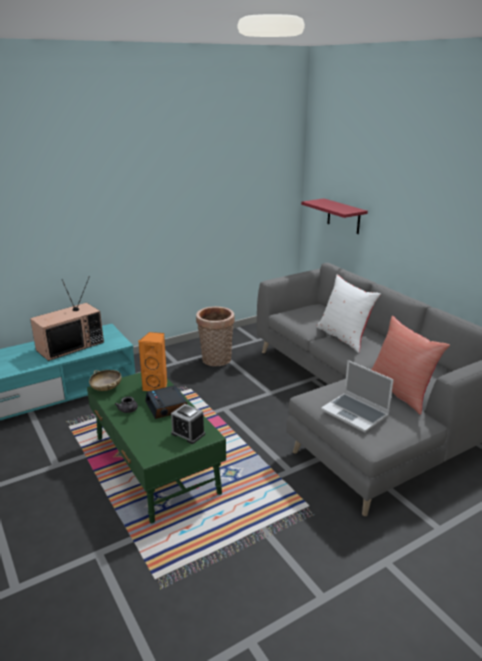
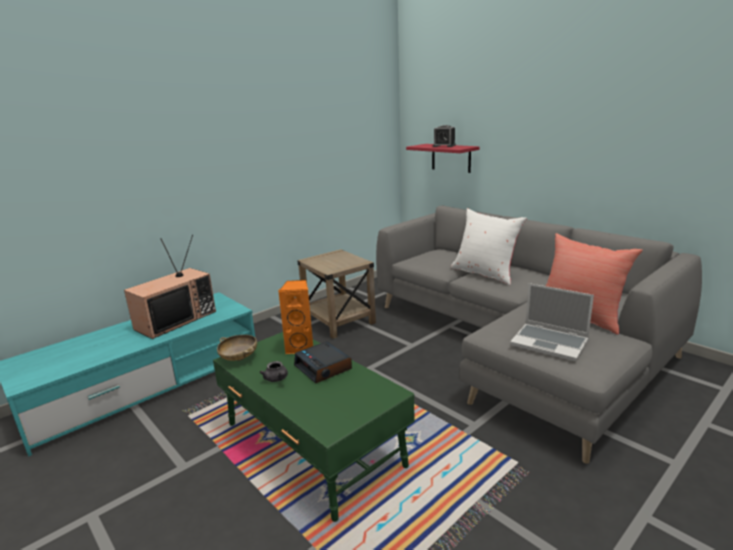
camera: 10 degrees left, 5 degrees down
alarm clock [171,404,205,444] -> alarm clock moved to [433,125,456,147]
basket [196,306,235,366] -> beige side table [297,249,376,339]

